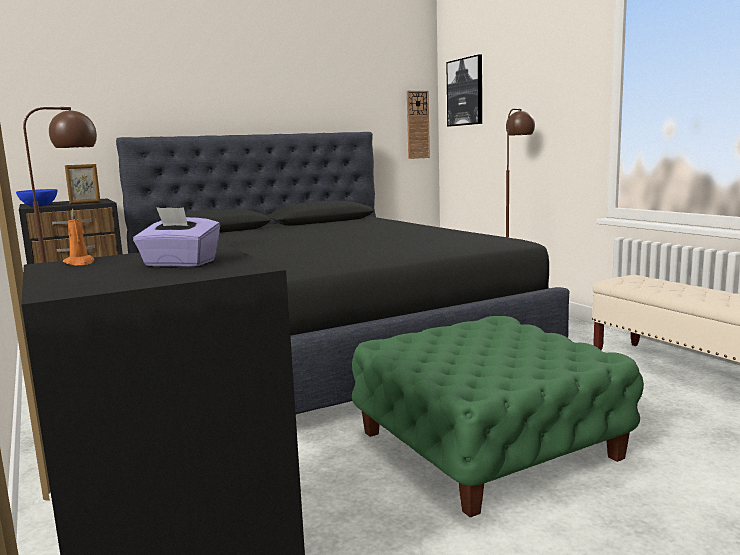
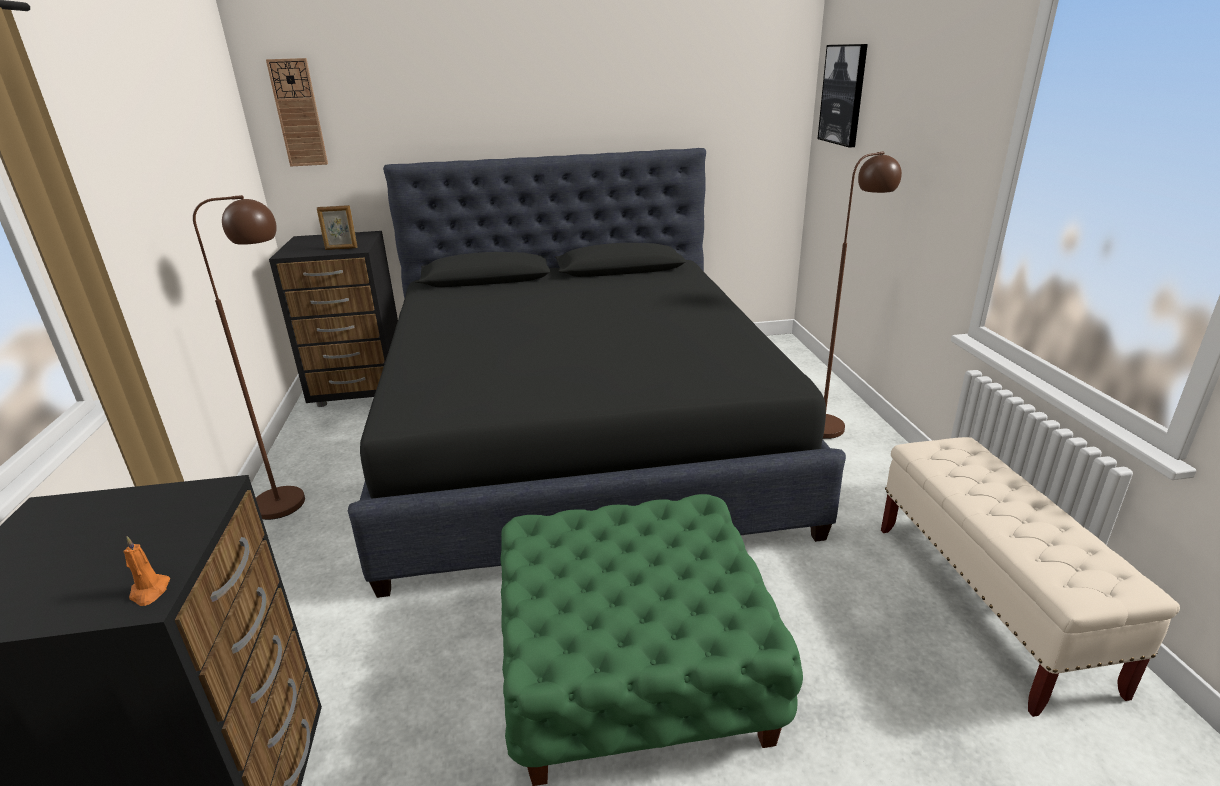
camera: 20 degrees right, 15 degrees up
blue bowl [16,189,57,206] -> none
orange candle [63,208,94,265] -> orange candle moved to [123,536,170,606]
purple tissue box [133,207,220,267] -> none
wall clock [407,91,430,159] -> wall clock moved to [266,58,328,167]

